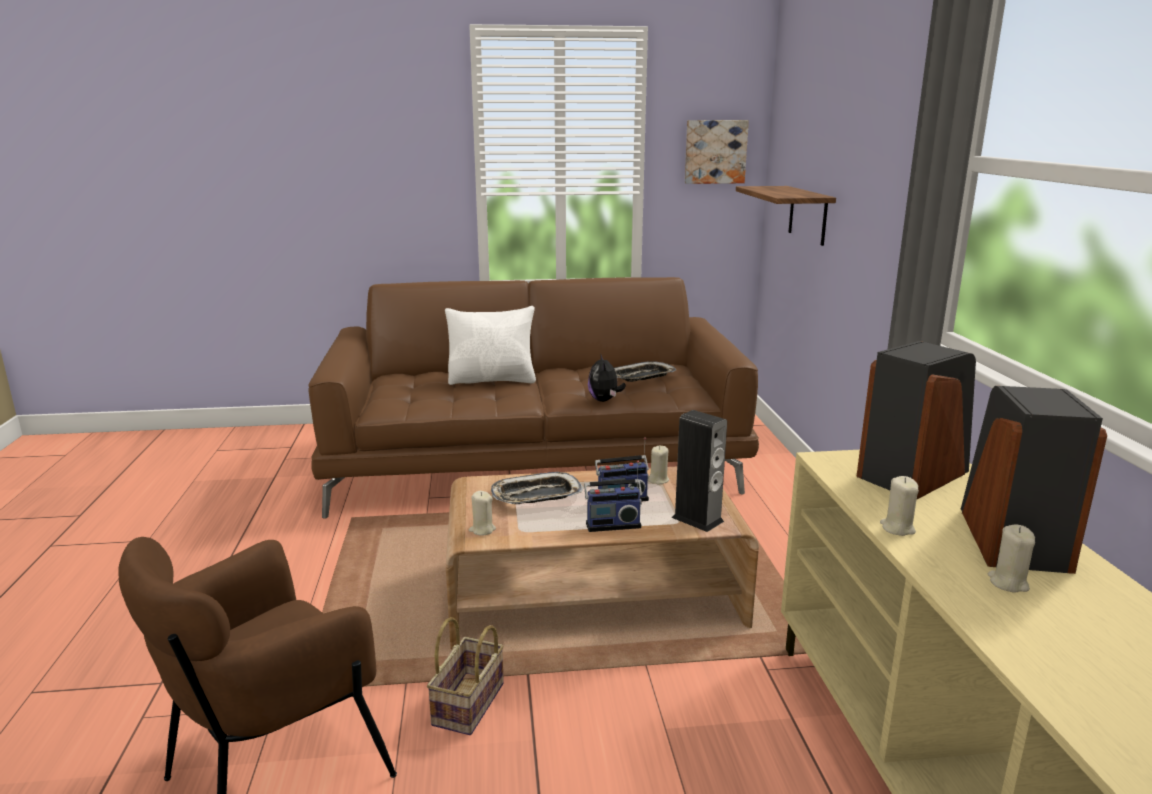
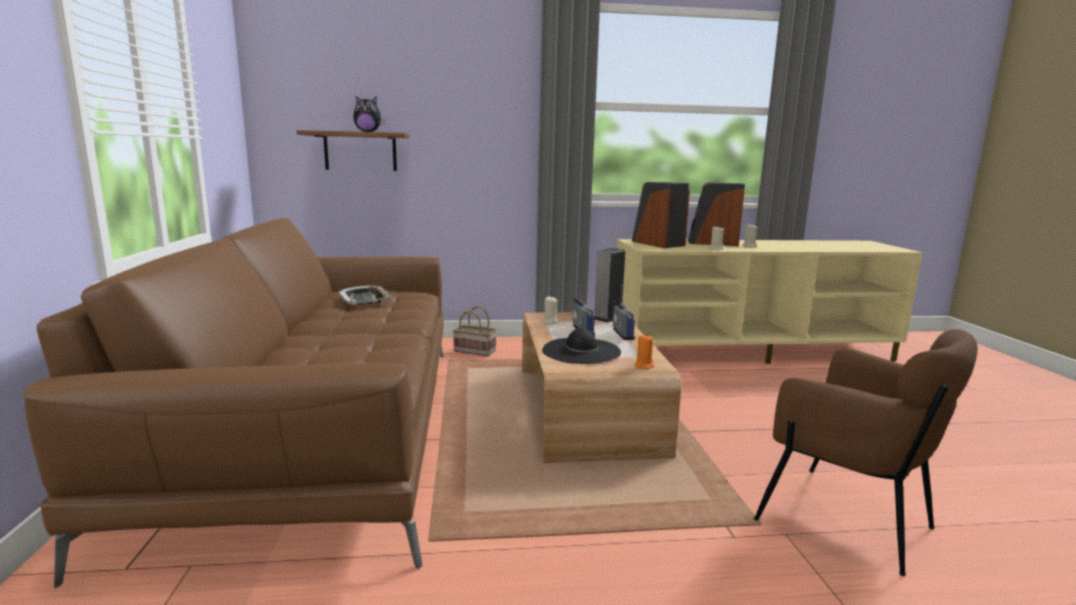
camera: 90 degrees left, 5 degrees down
basket [427,617,504,735] -> basket moved to [453,306,497,356]
white pillow [445,306,536,385] -> none
beige candle [469,491,496,536] -> orange candle [635,334,654,369]
tray [491,472,584,504] -> black hat [542,328,621,364]
plush toy [588,353,626,402] -> plush toy moved to [353,96,385,132]
picture [685,120,749,184] -> none

